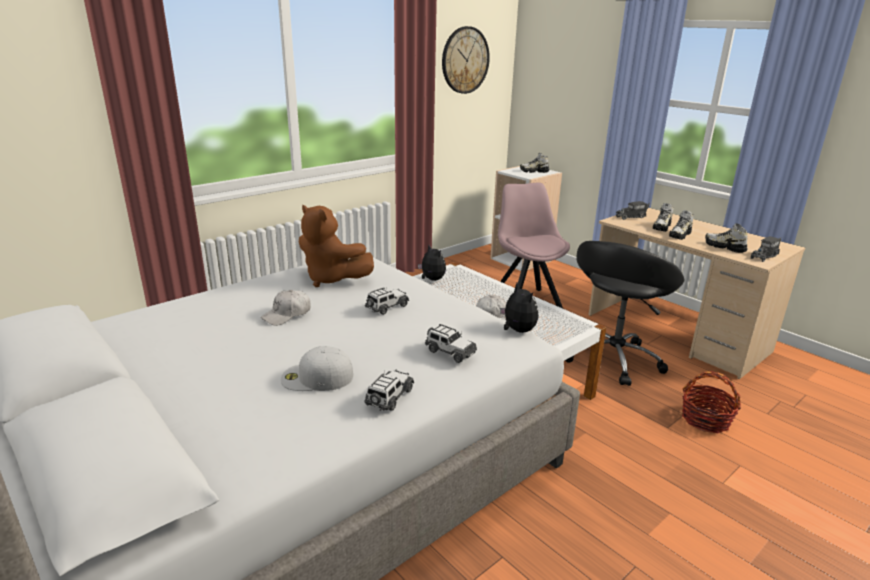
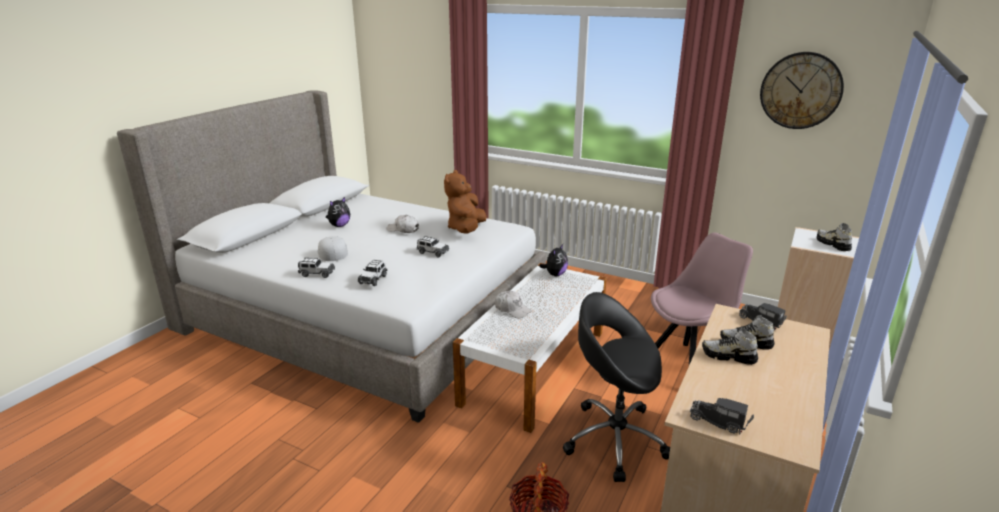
camera: 70 degrees right, 0 degrees up
plush toy [500,283,538,333] -> plush toy moved to [326,197,350,227]
shoe [705,223,747,253] -> none

